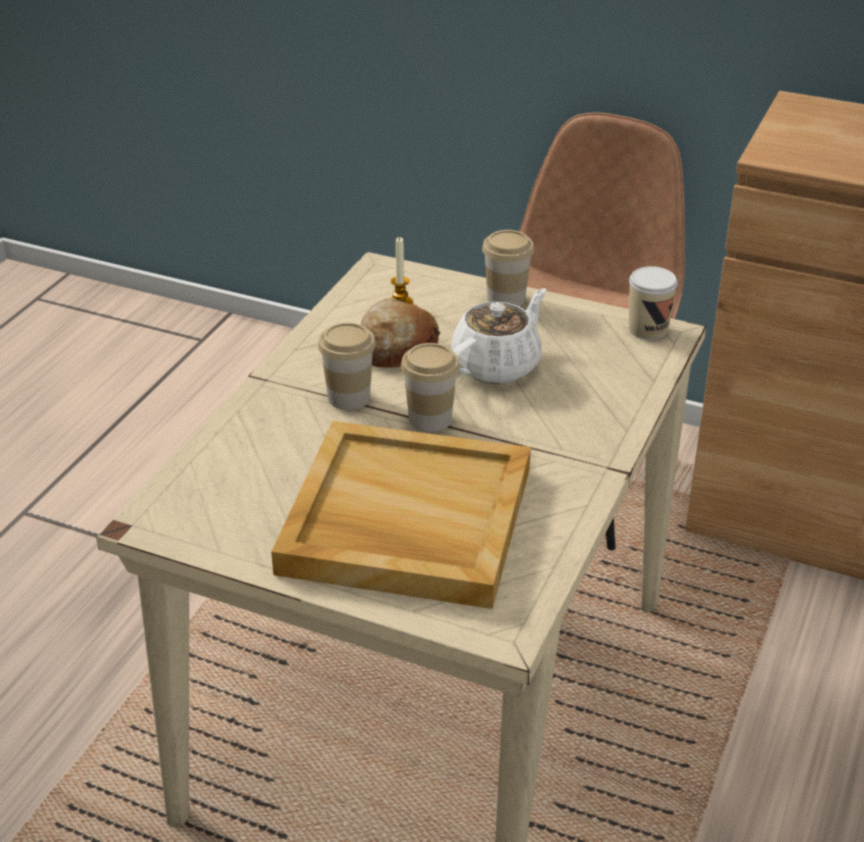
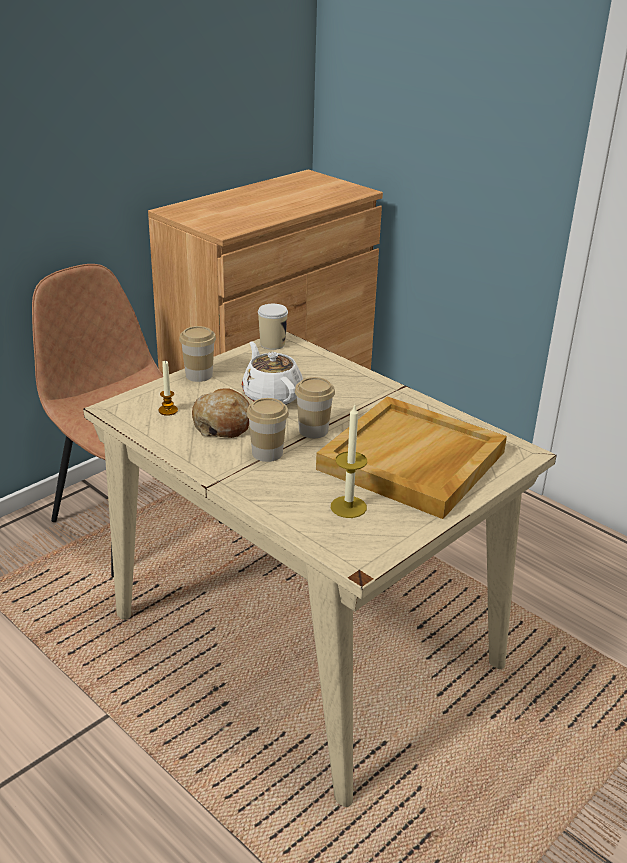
camera: 70 degrees left, 5 degrees down
none -> candle [331,404,367,518]

